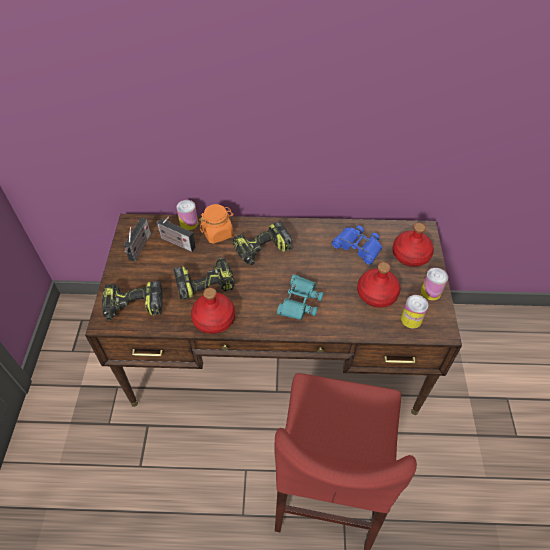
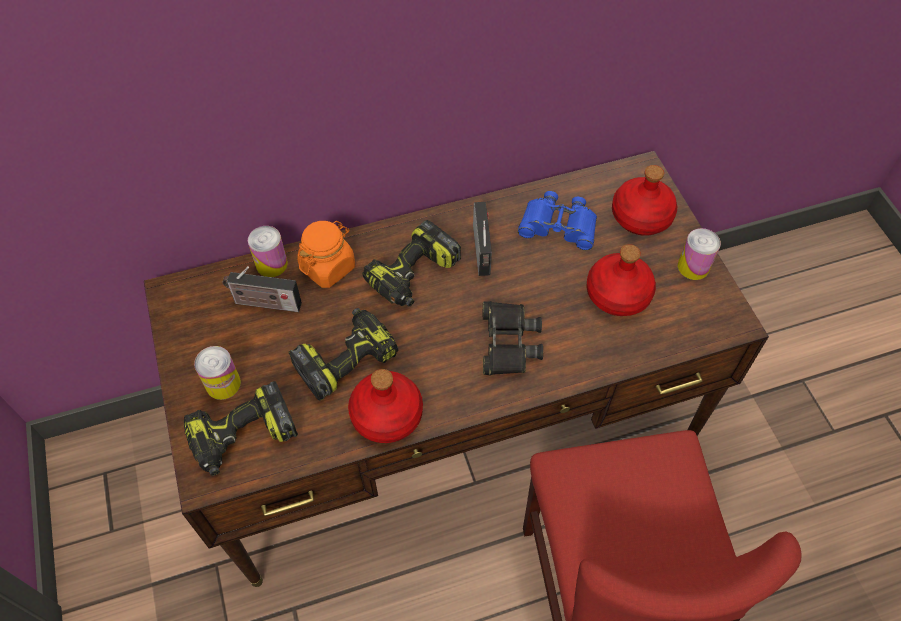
camera: 20 degrees left, 5 degrees up
radio [124,218,151,261] -> radio moved to [473,202,492,276]
turquoise binoculars [277,274,324,320] -> black binoculars [483,301,543,375]
can [401,295,428,328] -> can moved to [194,346,241,400]

